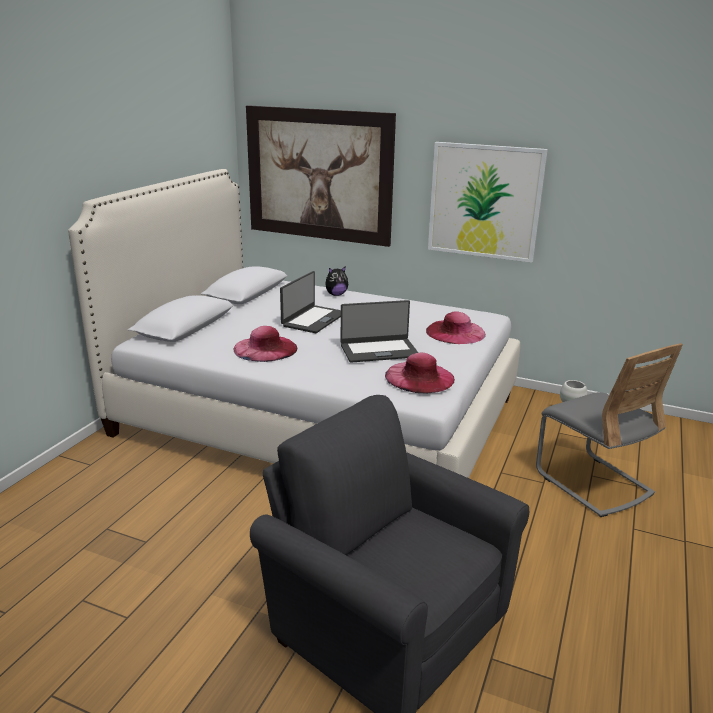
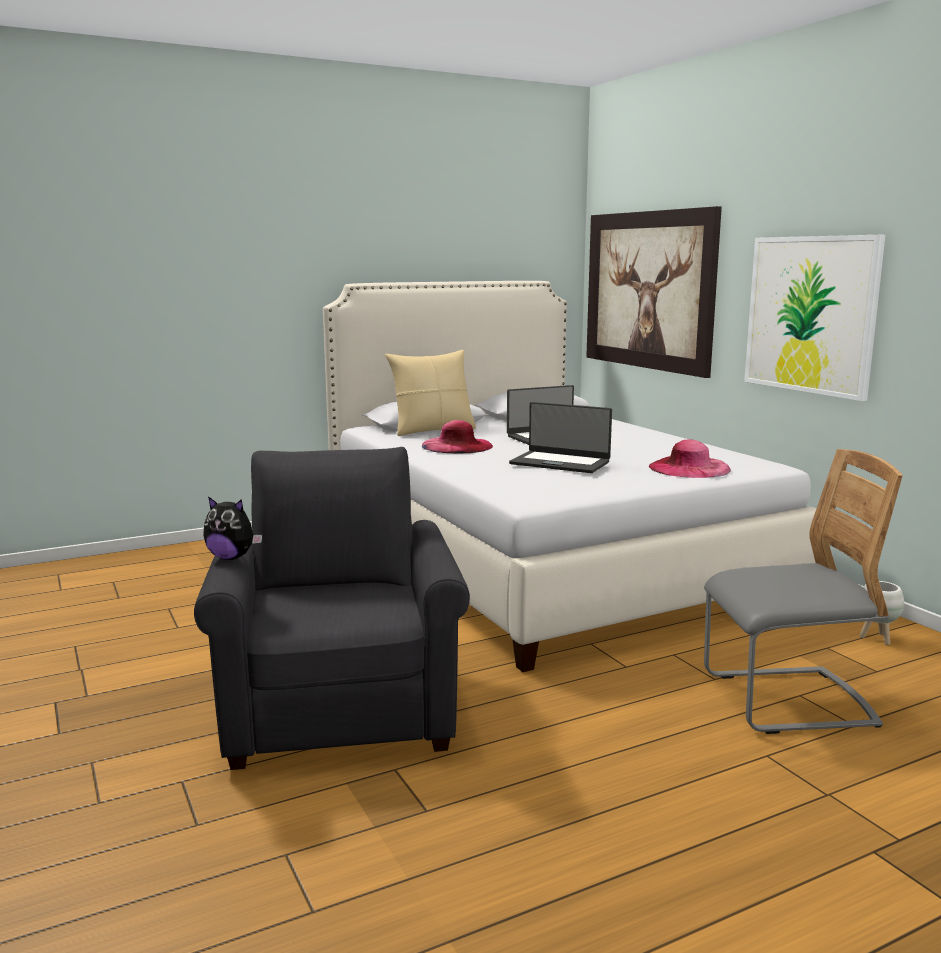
camera: 40 degrees right, 10 degrees down
plush toy [325,267,348,296] -> plush toy moved to [203,496,262,560]
pink hat [385,353,455,393] -> none
grey chair [536,343,683,517] -> grey chair turned 105 degrees counterclockwise [704,449,903,734]
none -> beige pillow [385,350,476,436]

